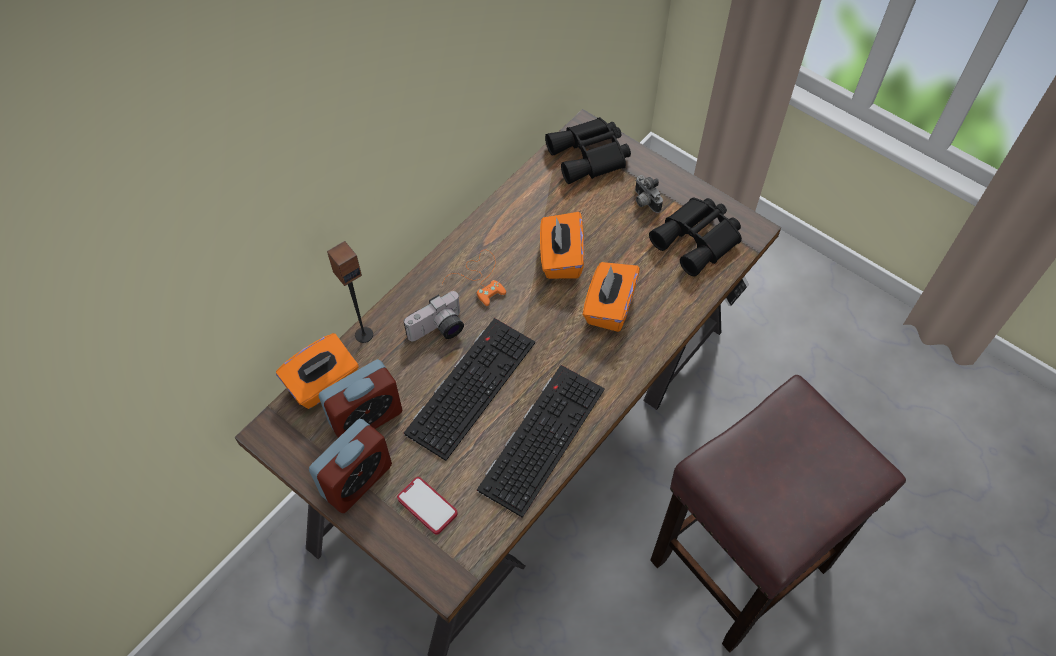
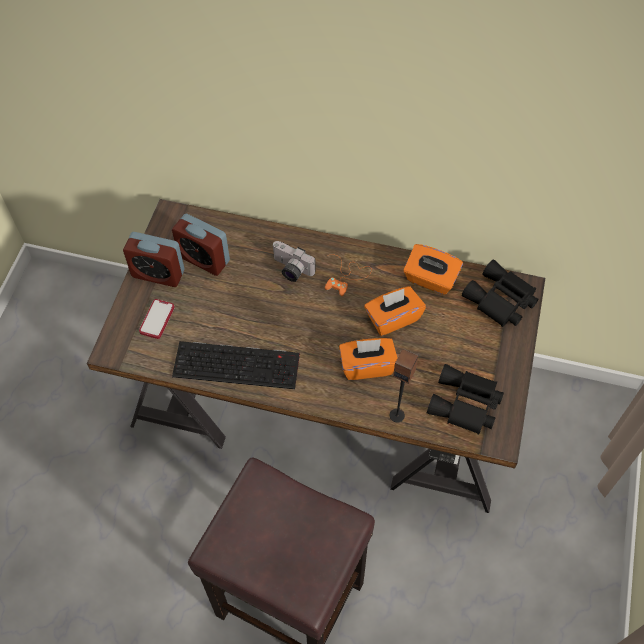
camera: 65 degrees right, 0 degrees up
orange tissue box [276,333,359,409] -> orange tissue box moved to [403,244,463,295]
speaker [327,241,373,343] -> speaker moved to [390,349,419,422]
keyboard [404,318,535,461] -> none
camera [635,175,663,213] -> none

